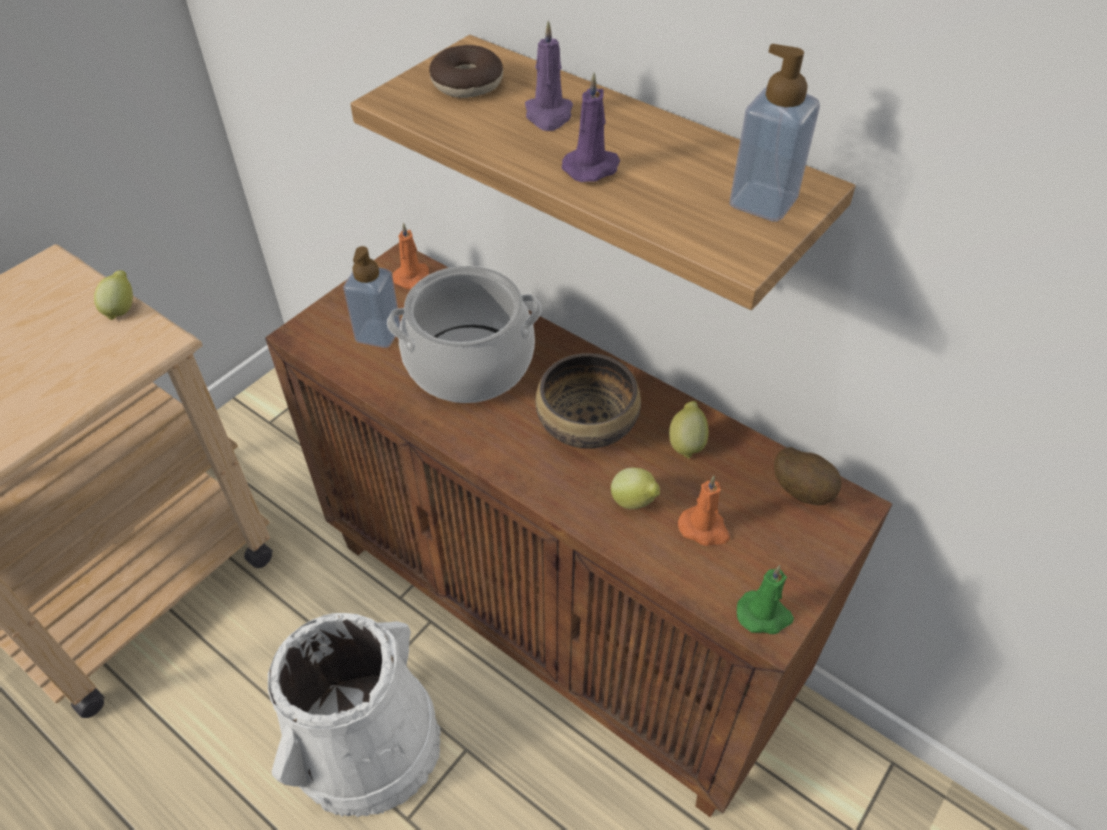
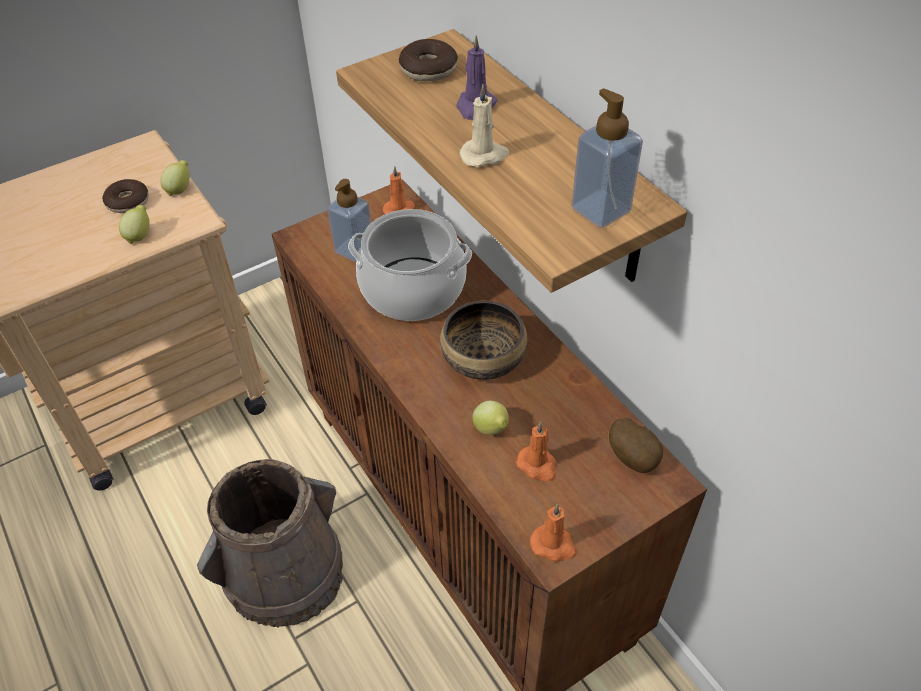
camera: 20 degrees right, 0 degrees up
white bucket [268,613,440,817] -> brown bucket [197,459,343,628]
purple candle [562,72,620,182] -> beige candle [459,84,509,167]
lemon [669,401,709,459] -> lemon moved to [119,205,150,244]
green candle [737,565,794,634] -> orange candle [530,504,577,562]
none -> donut [102,179,149,213]

